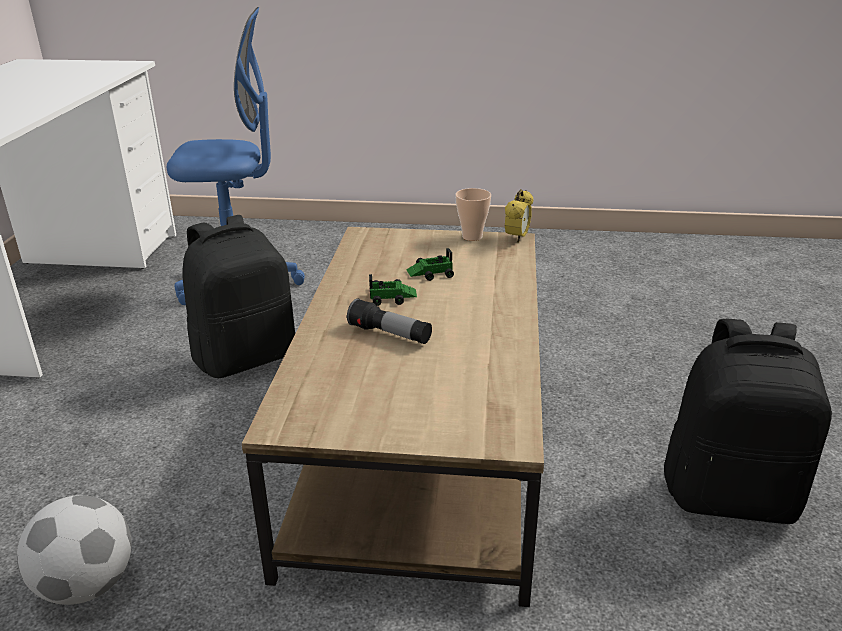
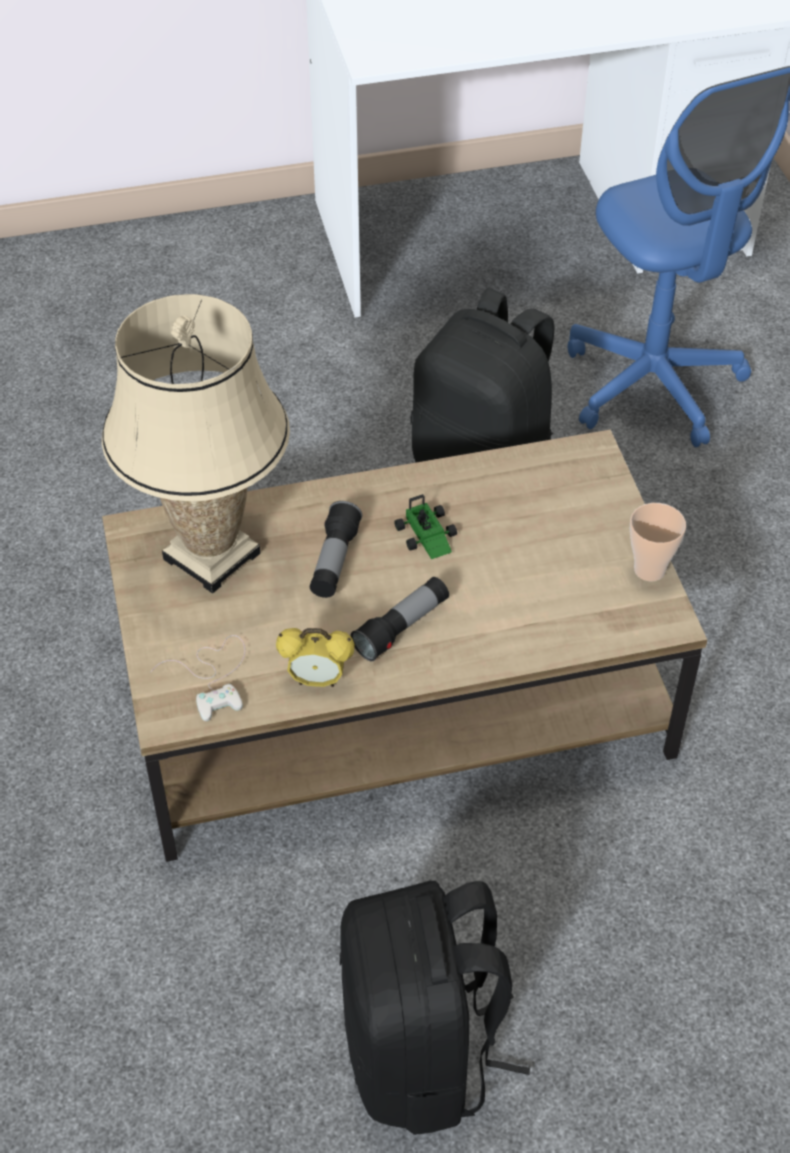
camera: 70 degrees right, 20 degrees up
football [17,495,132,605] -> none
toy car [407,248,454,281] -> none
alarm clock [505,189,534,242] -> alarm clock moved to [276,628,355,687]
none -> beige table lamp [102,294,290,593]
none -> white game controller [150,635,245,721]
none -> flashlight [351,577,449,661]

